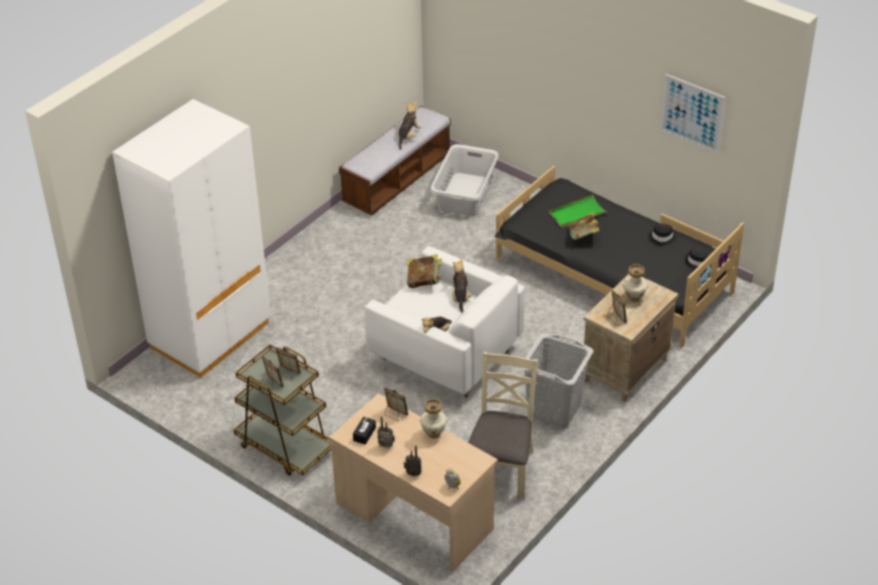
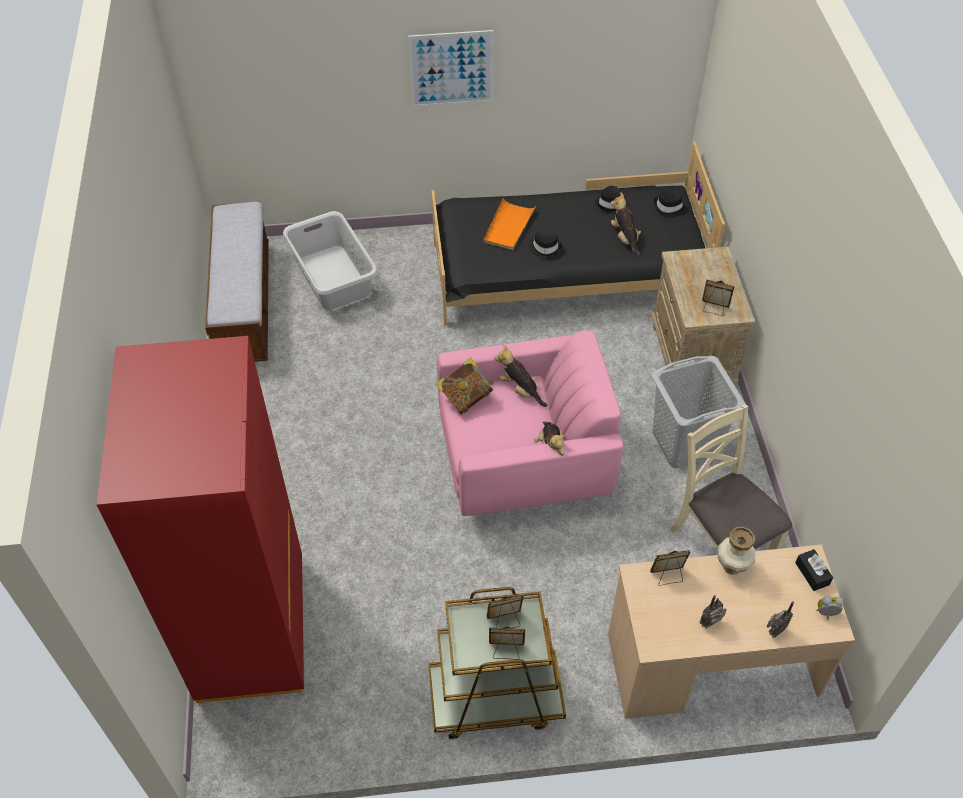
camera: 45 degrees left, 10 degrees up
white wardrobe [112,99,271,378] -> red wardrobe [97,336,304,703]
black tissue box [353,417,376,445] -> black tissue box moved to [795,549,833,591]
white armchair [364,246,525,397] -> pink armchair [437,330,623,516]
plush toy [398,102,421,150] -> plush toy moved to [611,192,641,258]
green tray [549,195,608,228] -> orange tray [483,198,536,250]
book [569,212,599,240] -> black hat [529,231,562,257]
vase [623,264,648,302] -> none
picture [660,74,726,154] -> picture moved to [408,30,493,107]

